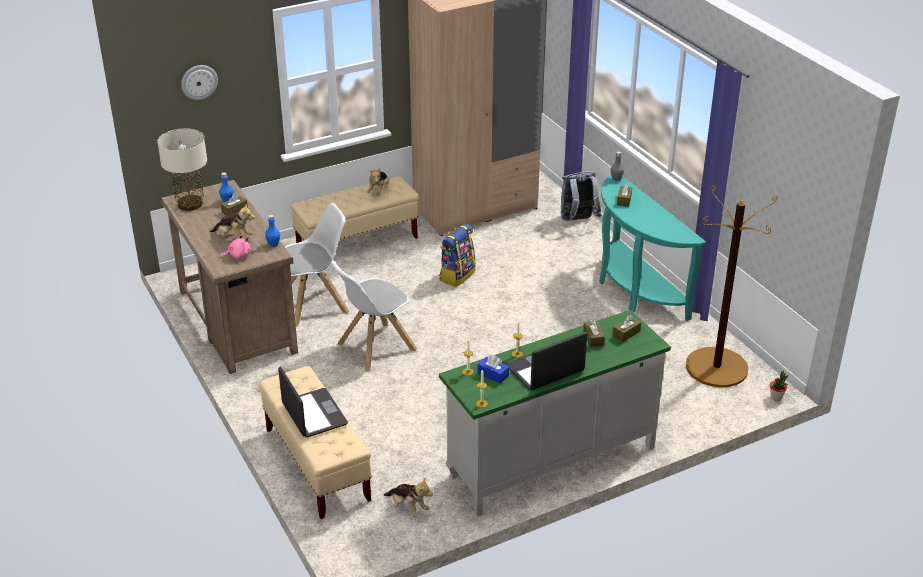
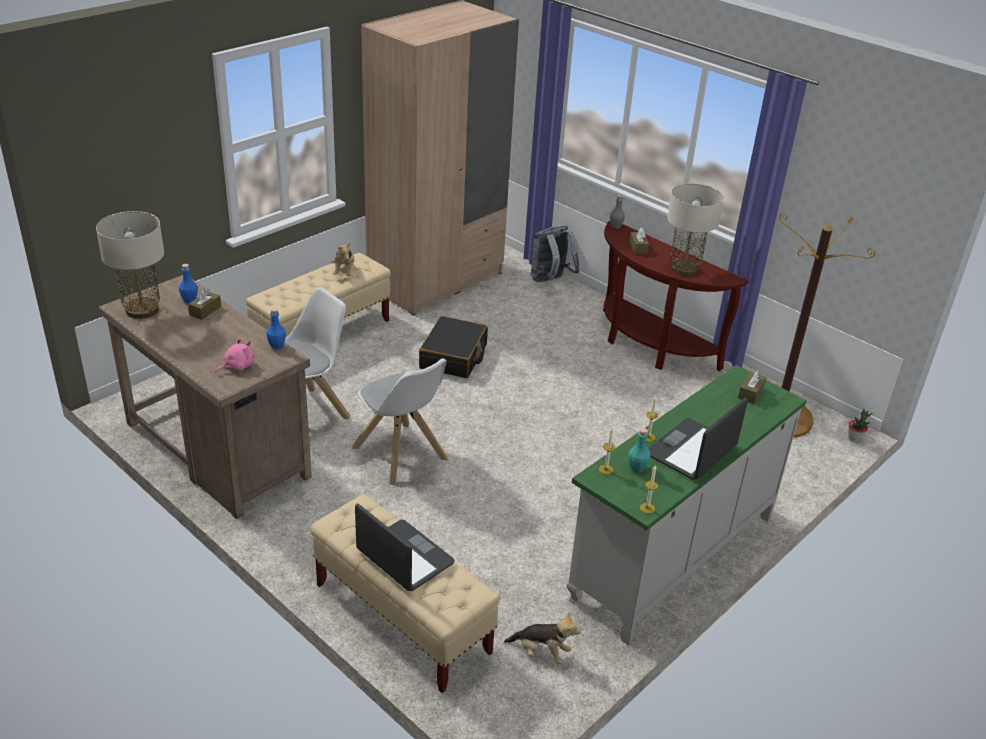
camera: 20 degrees left, 0 degrees up
wall clock [181,65,218,100] -> none
plush toy [210,204,255,239] -> none
chair [331,261,417,371] -> chair turned 75 degrees counterclockwise [352,358,448,485]
backpack [439,224,476,287] -> black suitcase [419,316,488,378]
blue tissue box [478,355,509,384] -> turquoise bottle [628,428,650,473]
brown tissue box [583,320,605,348] -> none
turquoise console table [599,175,706,321] -> brown console table [603,221,749,371]
none -> table lamp [667,183,724,276]

